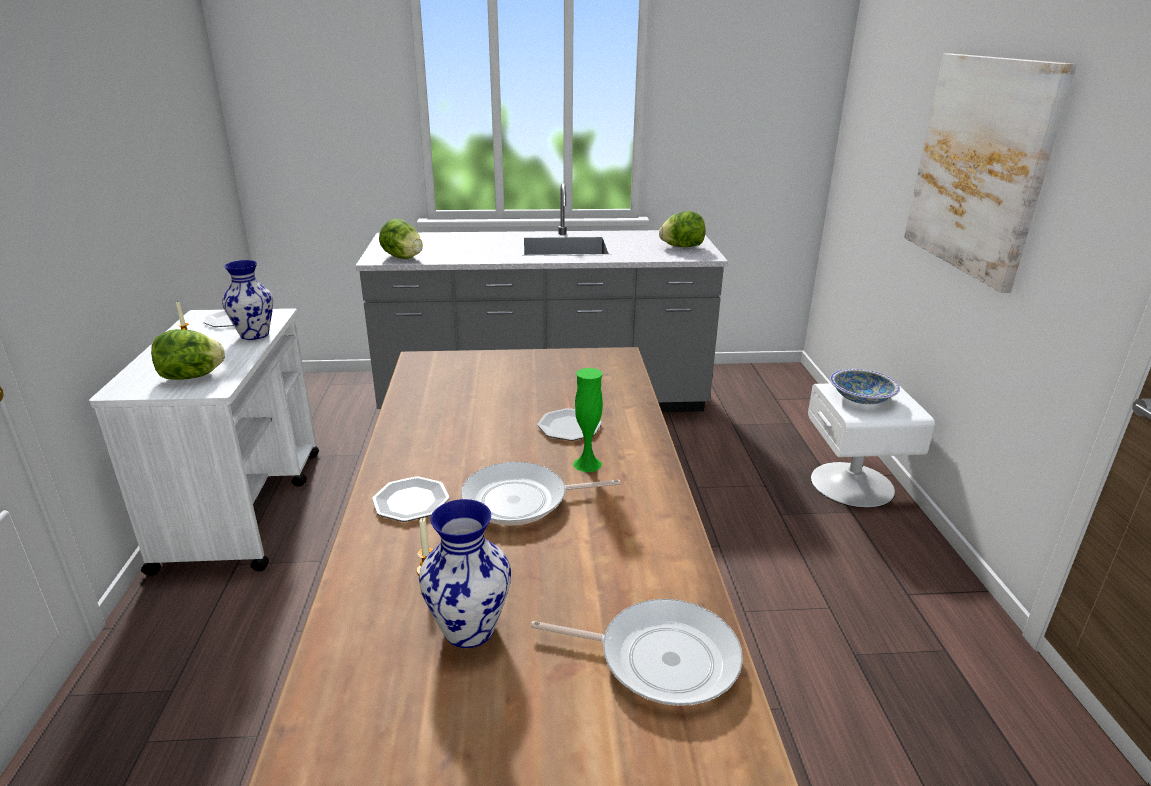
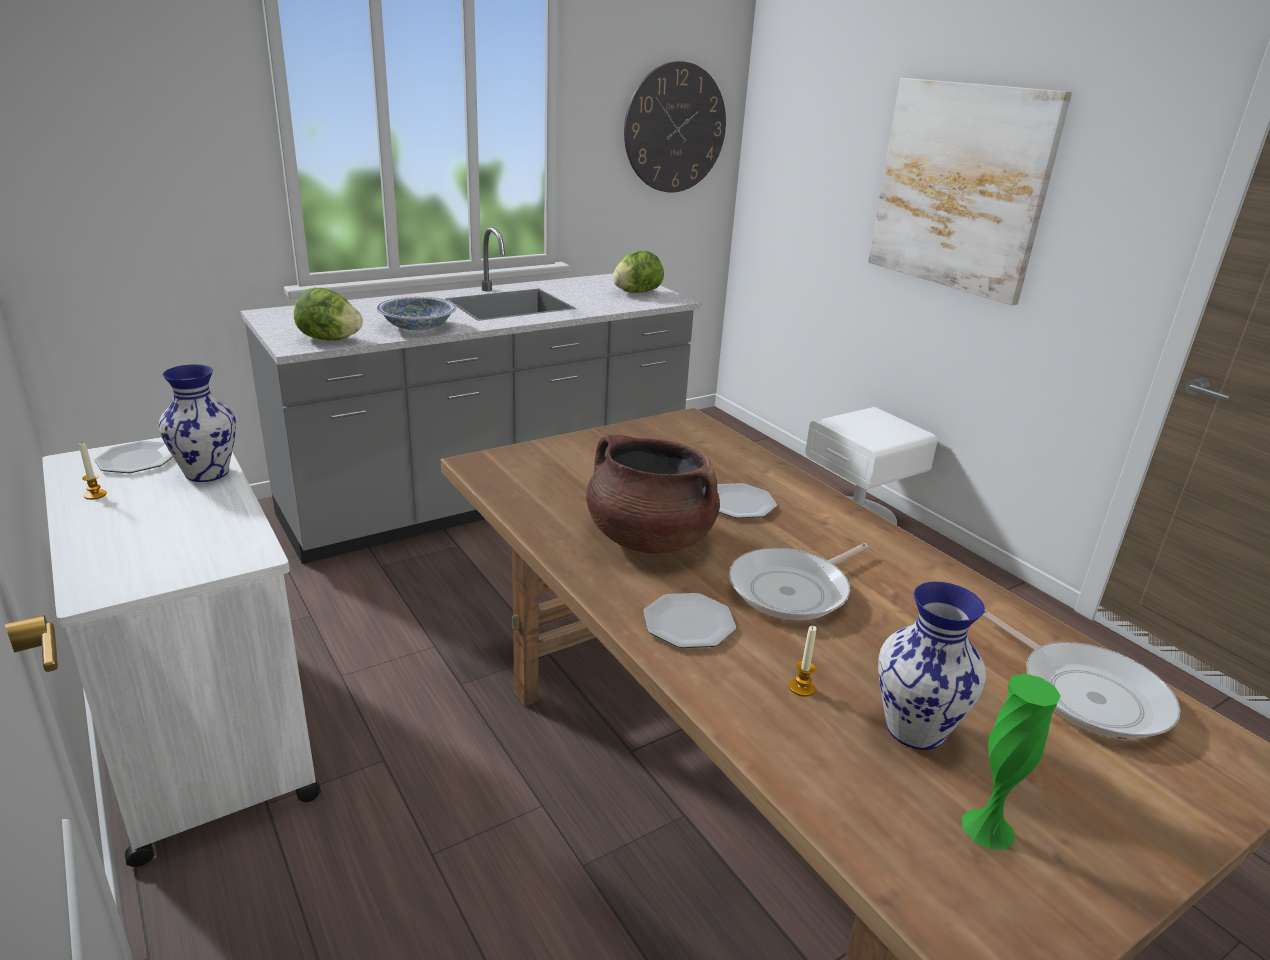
camera: 30 degrees left, 0 degrees up
lettuce [151,329,225,380] -> none
frying pan [531,599,743,706] -> frying pan turned 75 degrees clockwise [982,610,1181,739]
green vase [573,368,603,472] -> green vase moved to [962,674,1061,850]
bowl [830,369,900,404] -> bowl moved to [377,297,456,330]
none -> brown cooking pot [586,434,720,554]
none -> wall clock [624,61,726,193]

